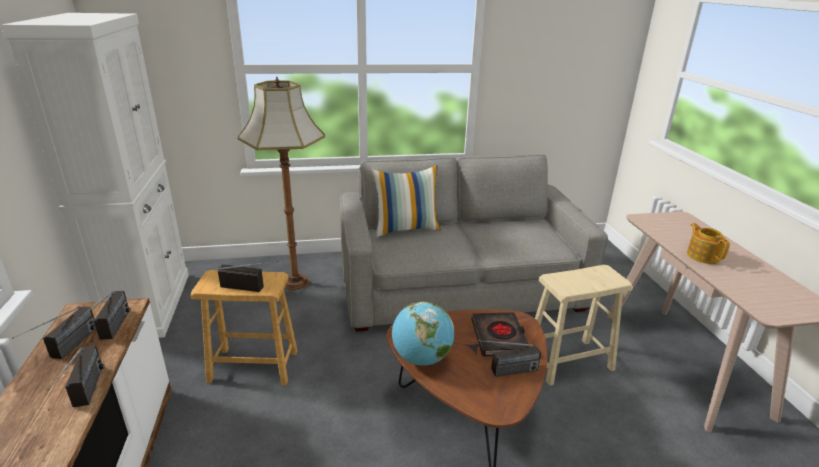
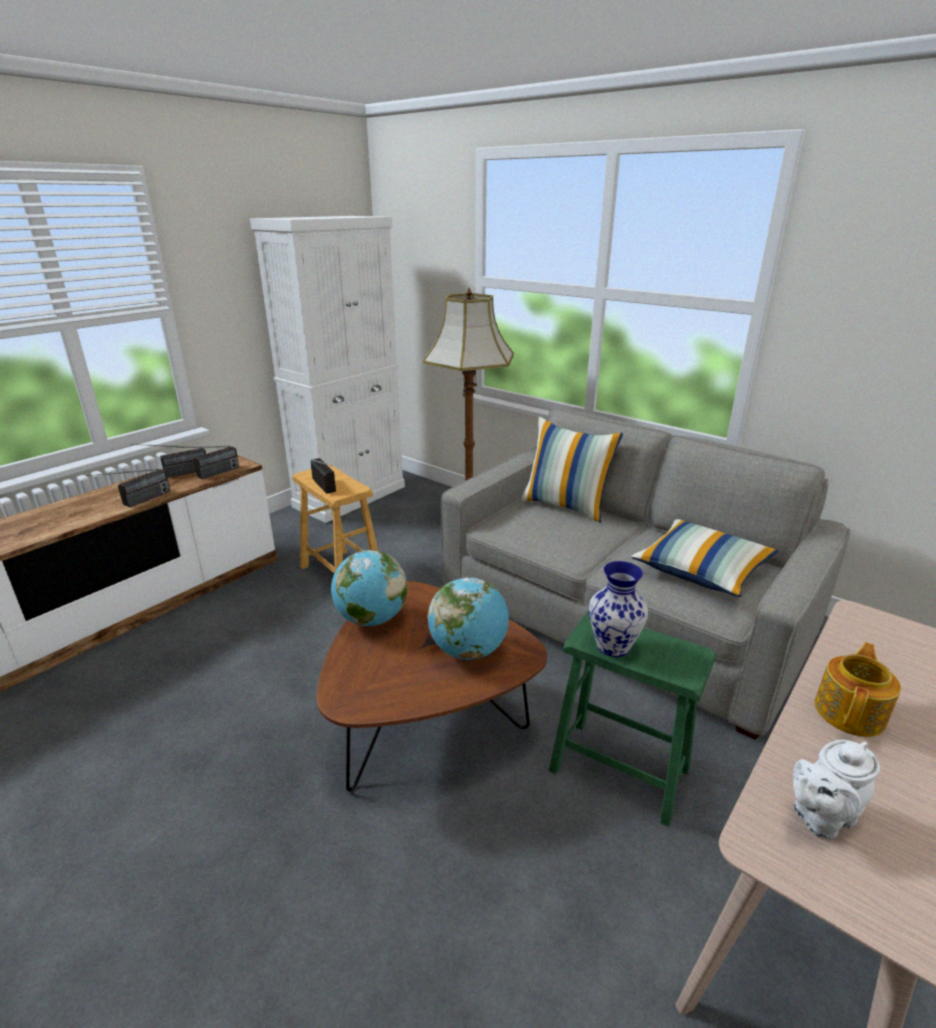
camera: 50 degrees right, 0 degrees up
black book [471,313,530,357] -> globe [428,577,509,660]
radio [471,340,541,377] -> none
beige stool [535,265,633,386] -> green stool [549,611,716,827]
none -> vase [589,561,648,657]
none -> pillow [631,519,778,597]
none -> white teapot [793,740,880,839]

